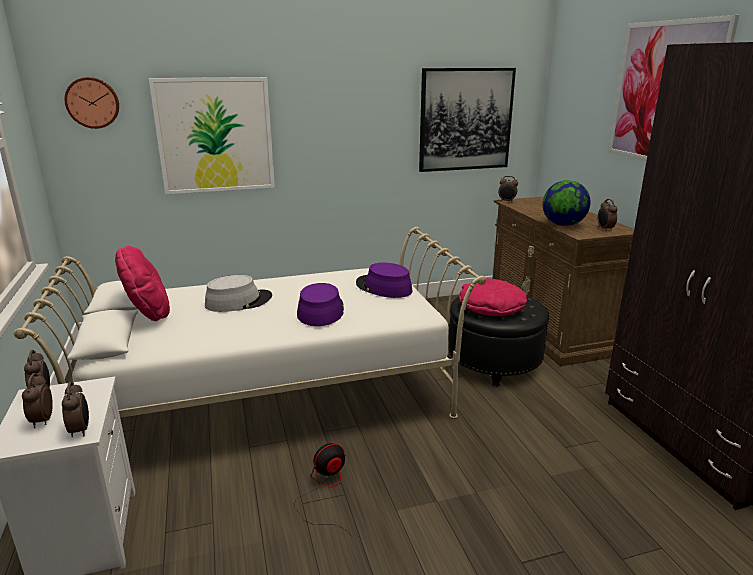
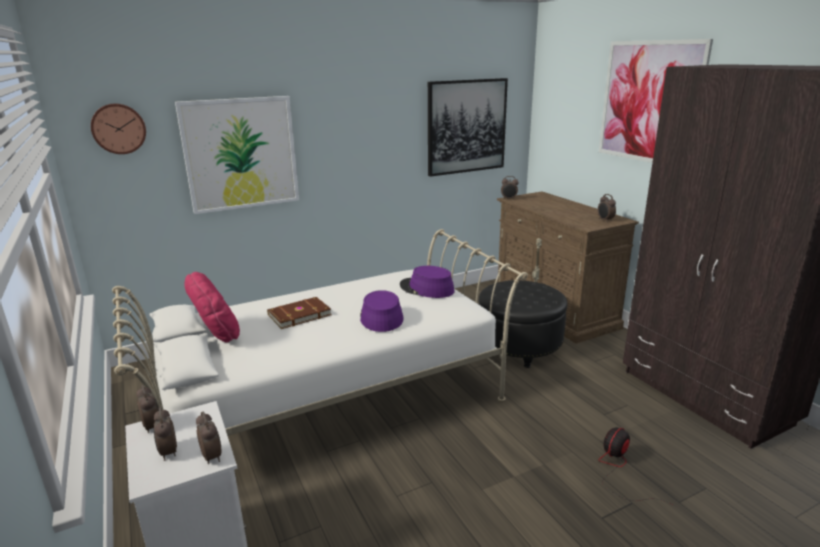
camera: 10 degrees left, 0 degrees up
grey hat [205,275,272,312] -> brown book [267,297,332,329]
fan [294,443,352,537] -> fan moved to [598,427,676,507]
pink pillow [459,278,527,316] -> none
globe [543,180,590,226] -> none

